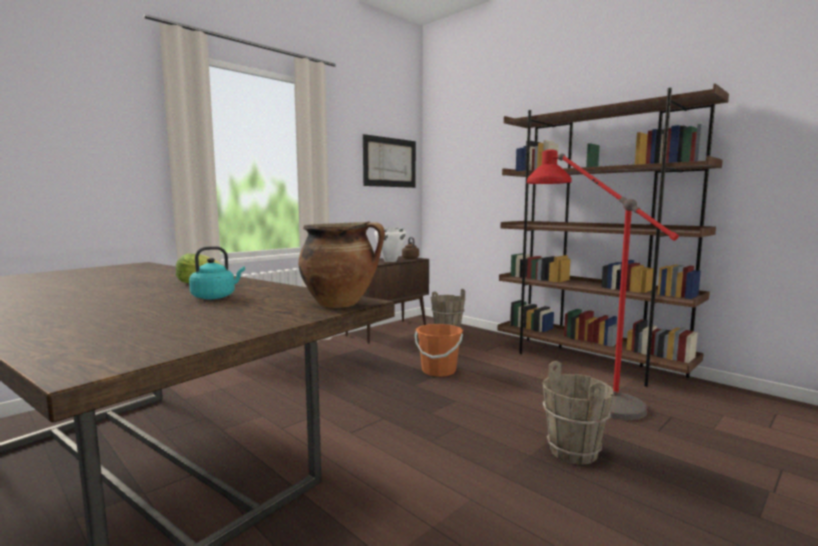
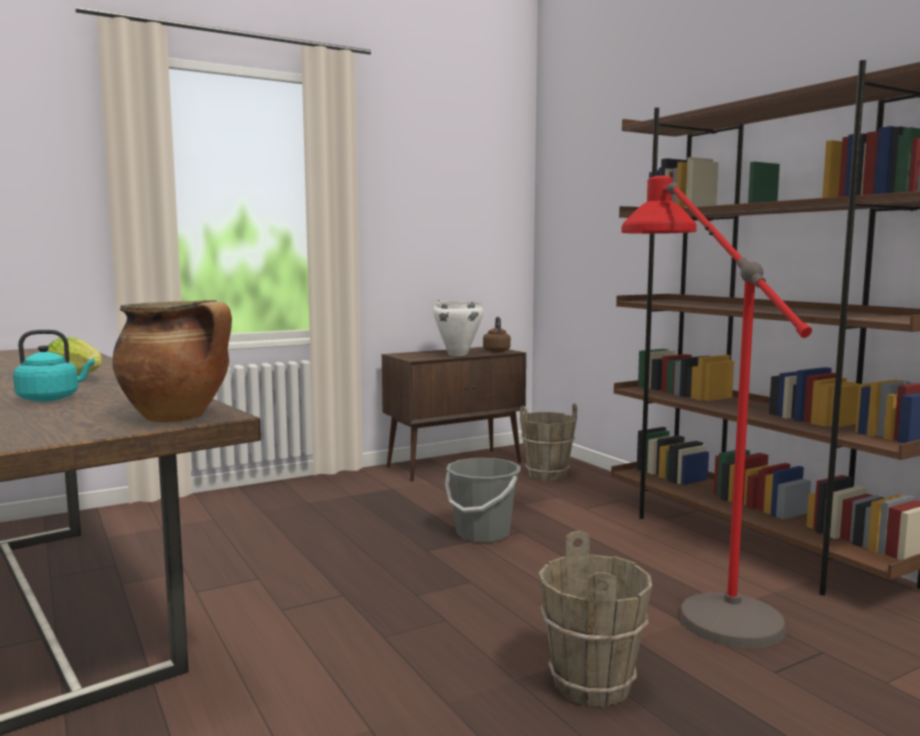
camera: 15 degrees right, 0 degrees up
picture [363,134,416,188] -> none
orange bucket [415,324,463,377] -> grey bucket [445,458,521,543]

